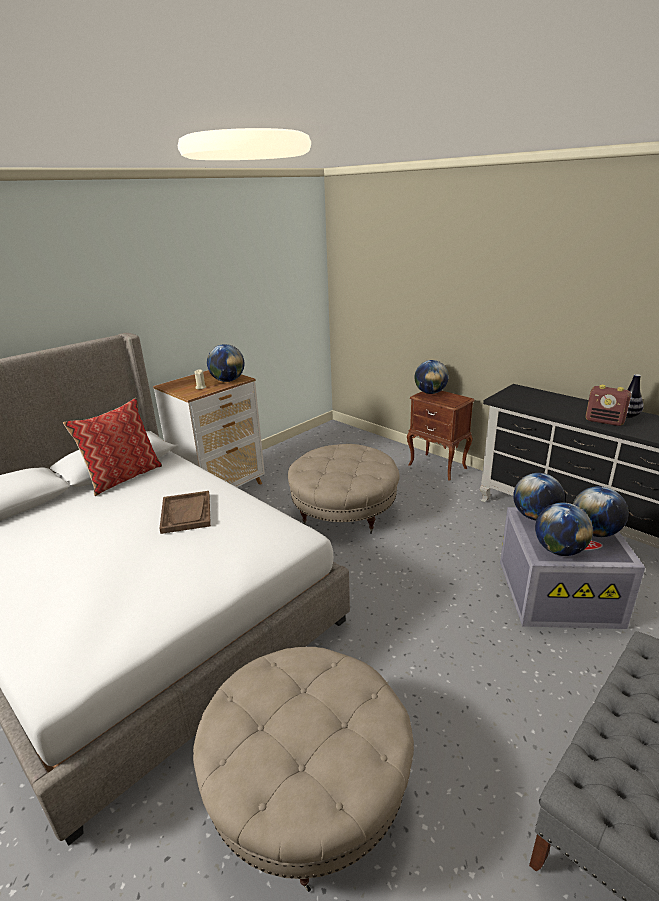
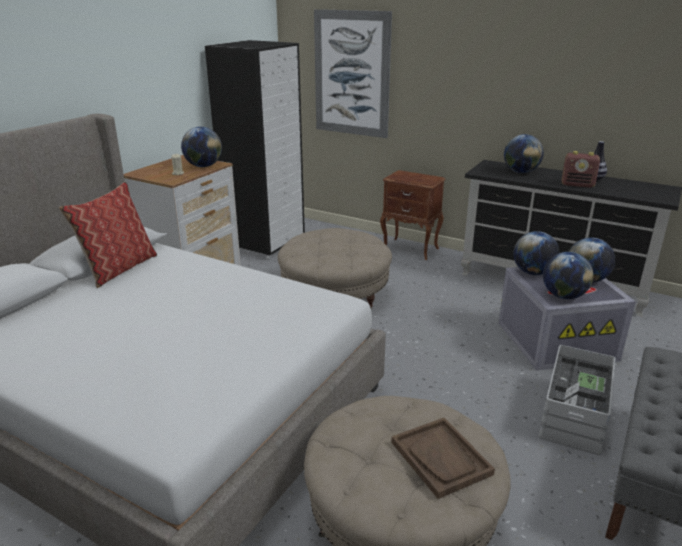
camera: 15 degrees left, 0 degrees up
brown tray [159,491,211,534] -> brown tray moved to [391,418,495,499]
globe [414,360,449,394] -> globe moved to [504,134,544,173]
none -> wardrobe [205,40,305,260]
none -> picture [314,9,392,138]
none -> grey storage box [538,345,616,455]

